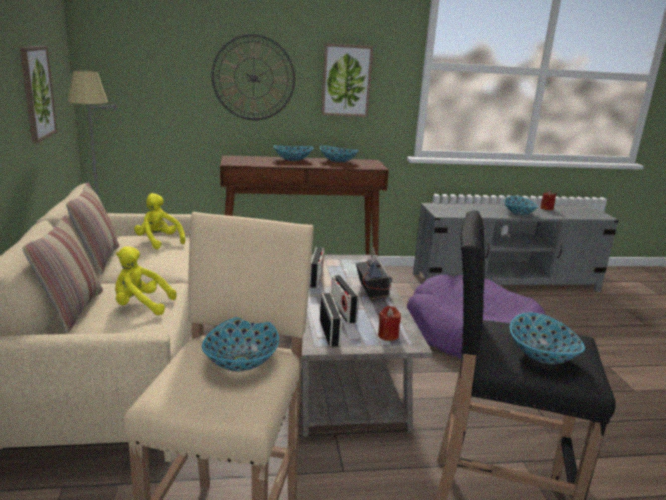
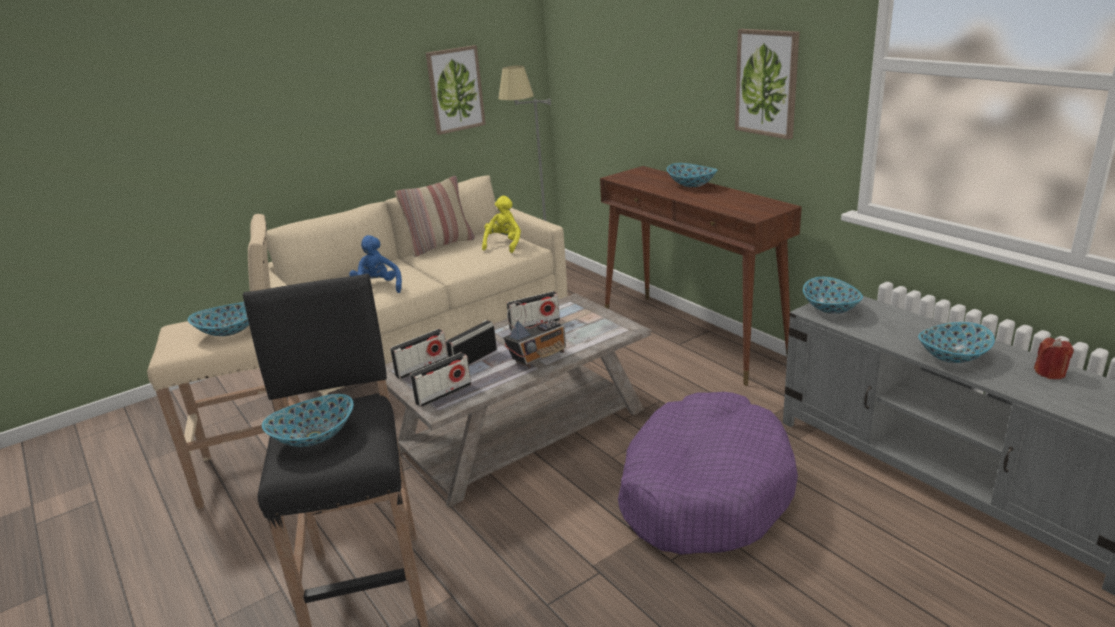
camera: 65 degrees right, 5 degrees up
pillow [22,215,103,333] -> none
yellow plush toy [115,247,177,315] -> blue plush toy [349,235,402,293]
wall clock [212,34,295,120] -> none
bowl [320,146,359,163] -> bowl moved to [803,277,863,314]
red candle [378,306,401,341] -> radio [410,352,471,407]

